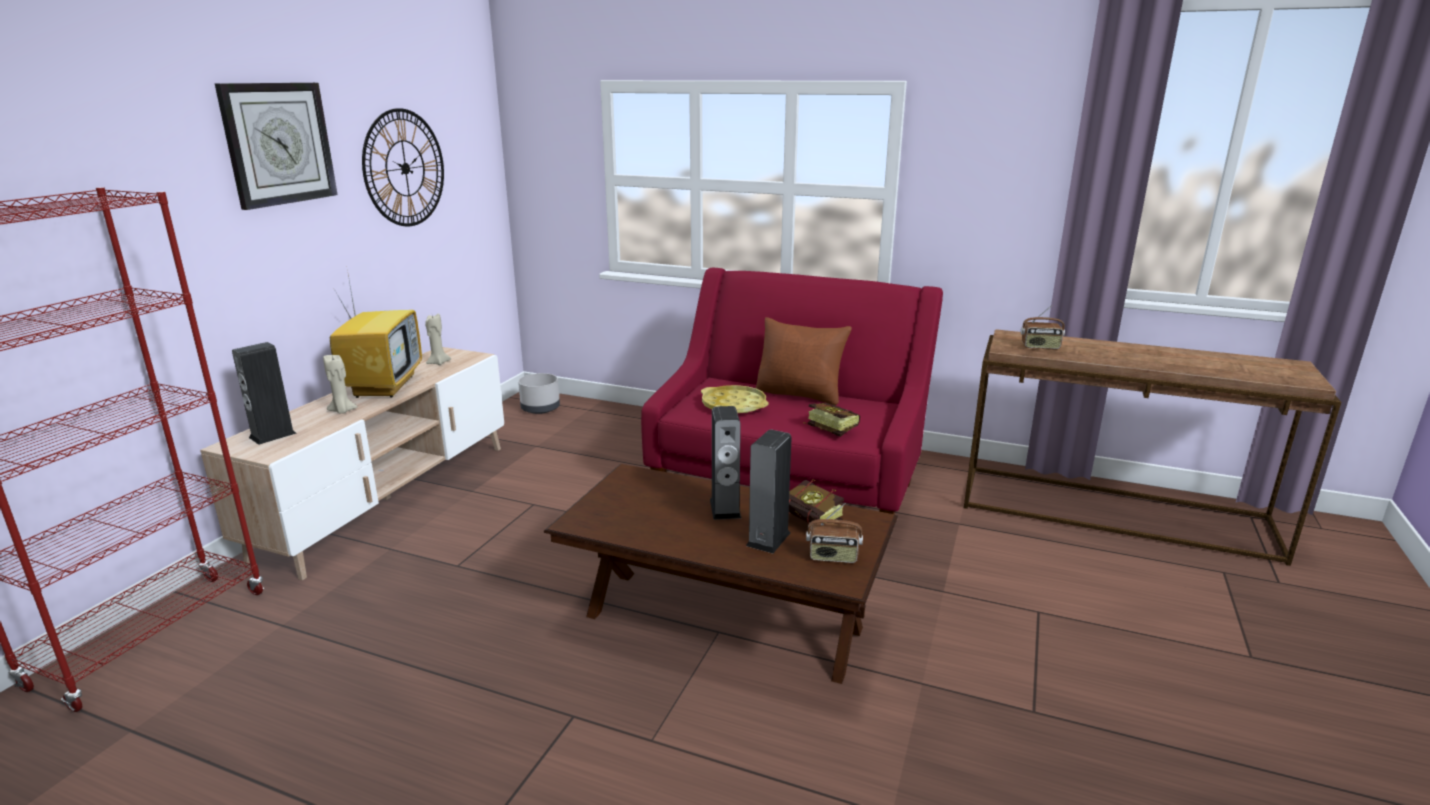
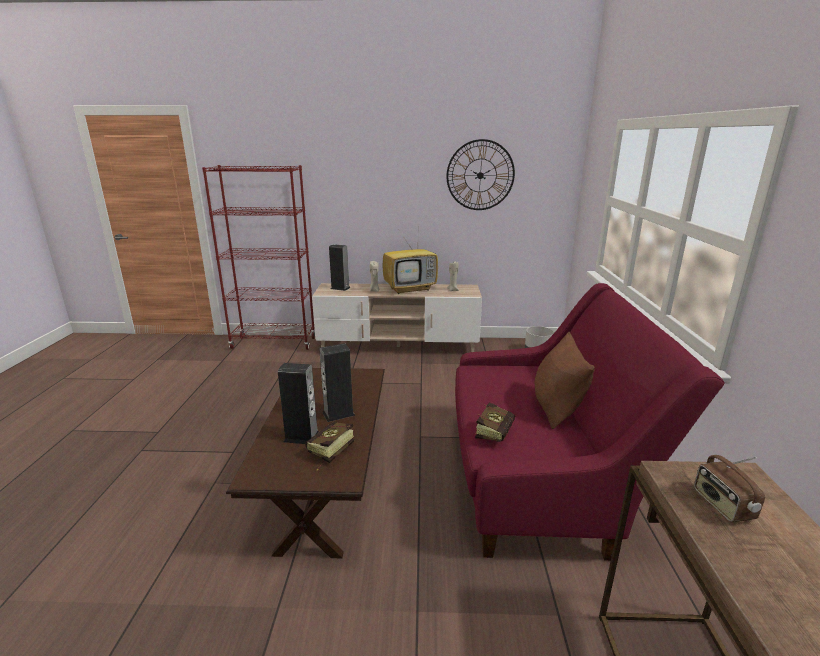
camera: 70 degrees right, 0 degrees up
wall clock [214,83,338,210] -> none
yellow tray [701,385,769,413] -> none
radio [806,503,863,563] -> none

